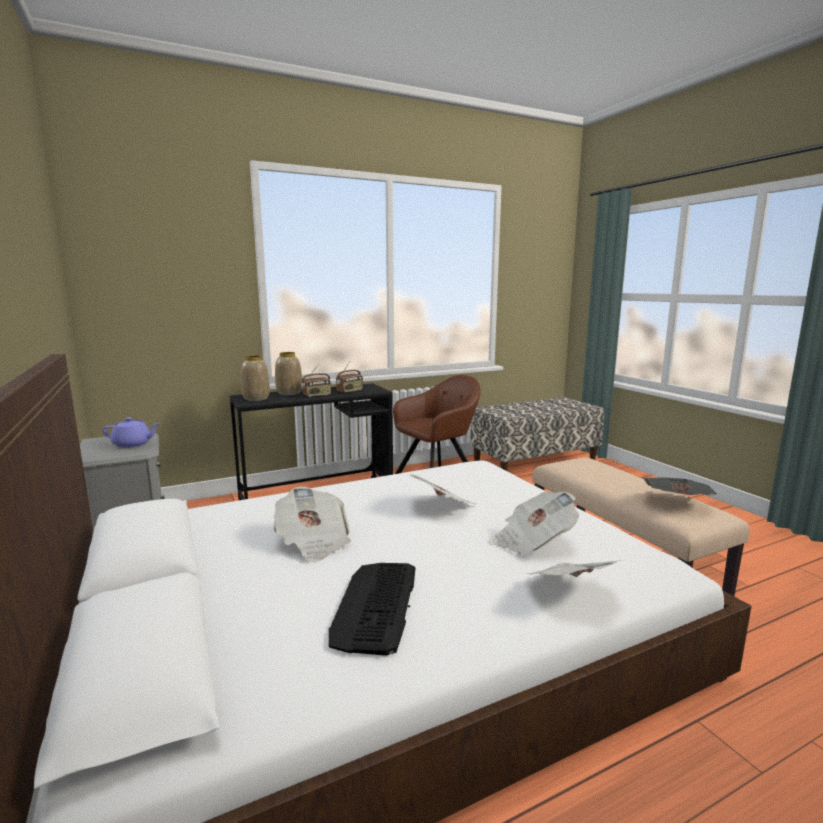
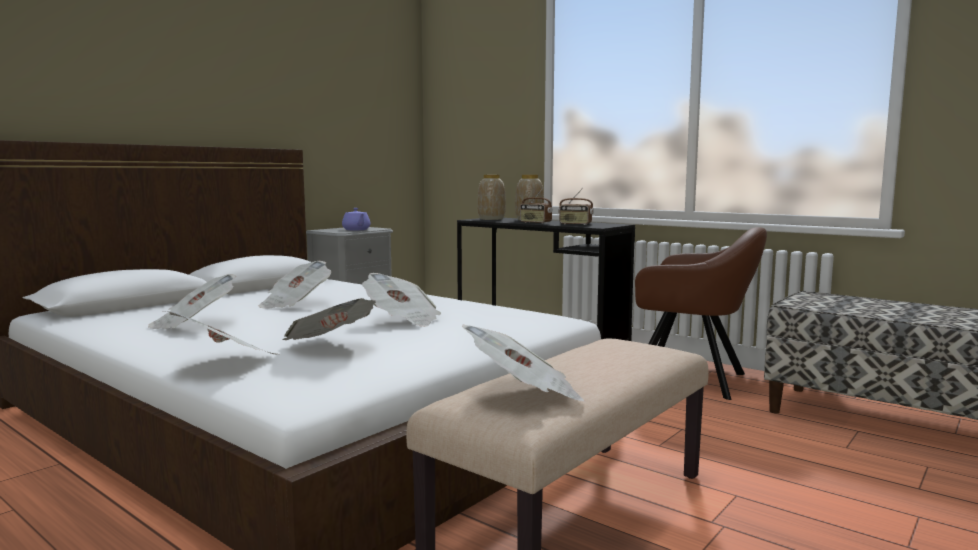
camera: 65 degrees right, 5 degrees down
keyboard [329,563,415,656] -> newspaper [148,274,236,329]

